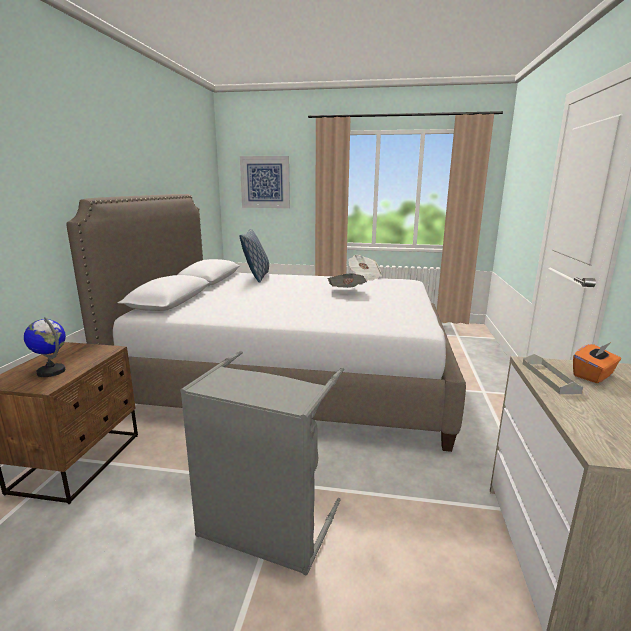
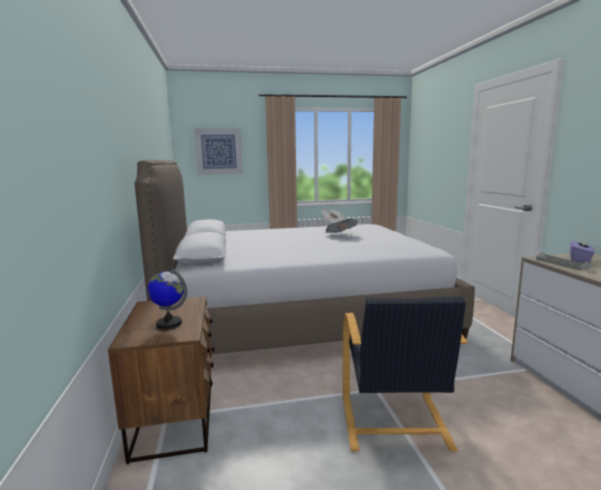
camera: 20 degrees left, 5 degrees down
grey laundry basket [180,351,344,575] -> black armchair [343,296,468,451]
pillow [240,229,269,283] -> none
orange tissue box [573,342,621,383] -> purple tissue box [570,238,595,263]

